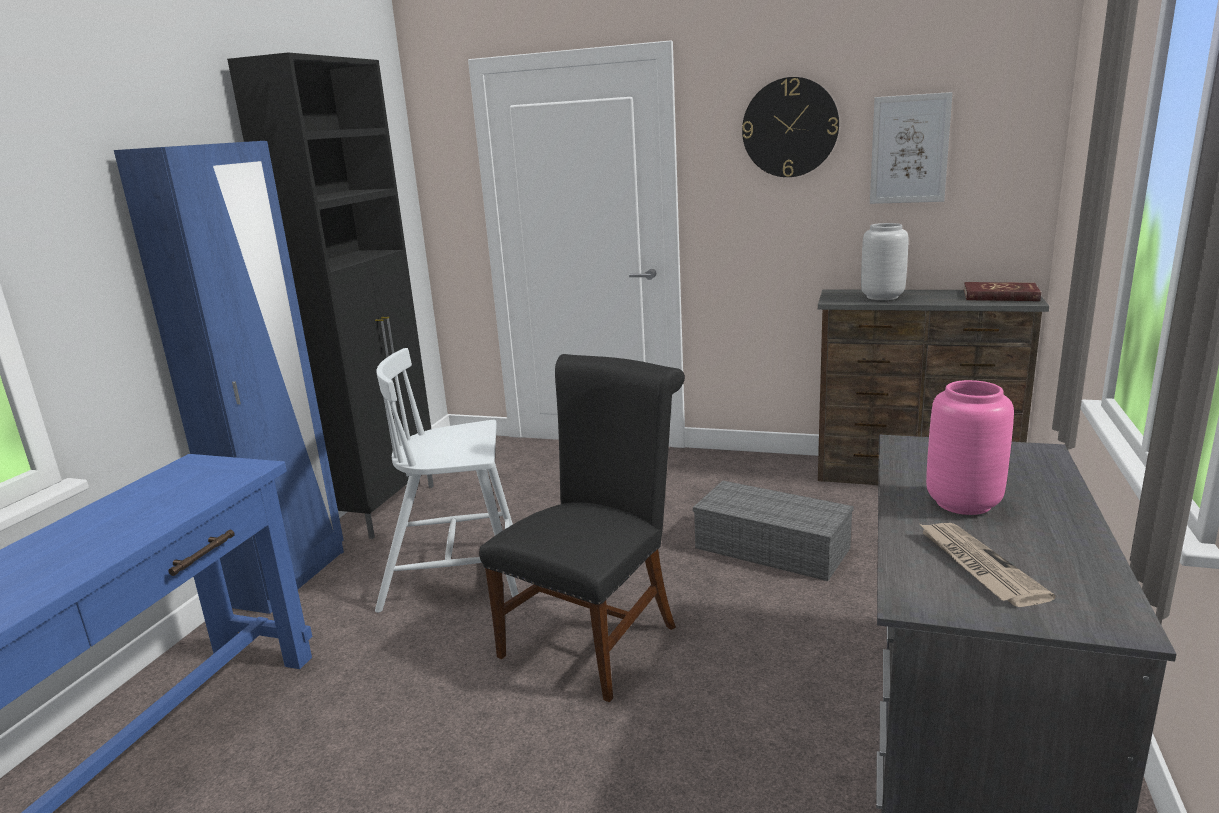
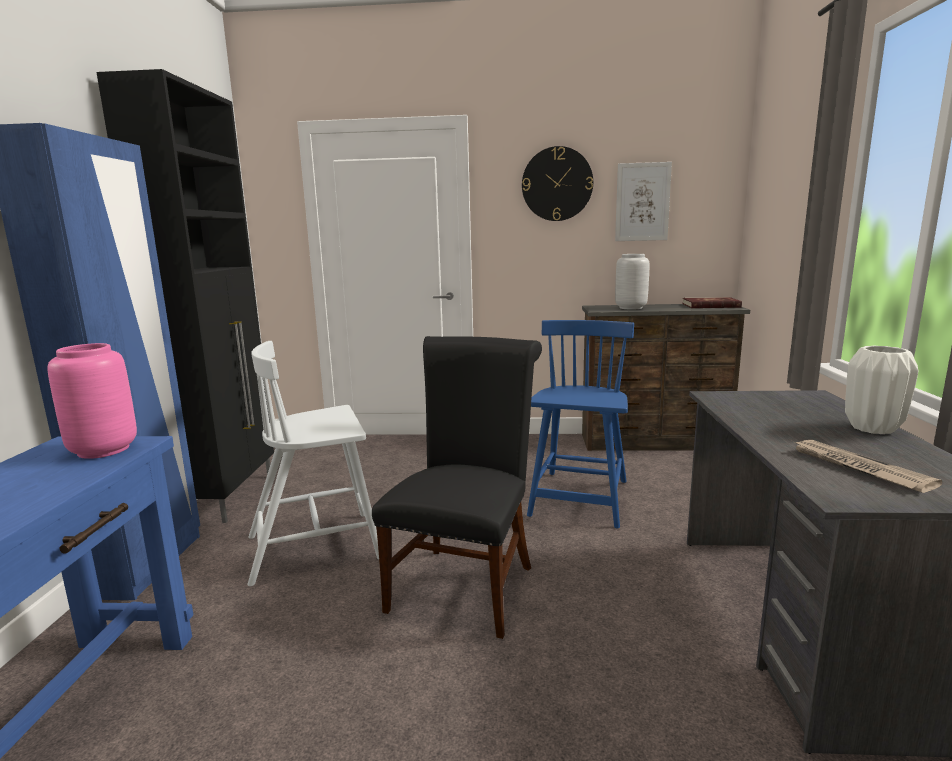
camera: 15 degrees left, 5 degrees down
grey storage box [693,481,854,581] -> blue chair [527,320,634,529]
pink vase [926,380,1014,515] -> pink vase moved to [47,343,137,459]
none -> white vase [845,346,919,434]

